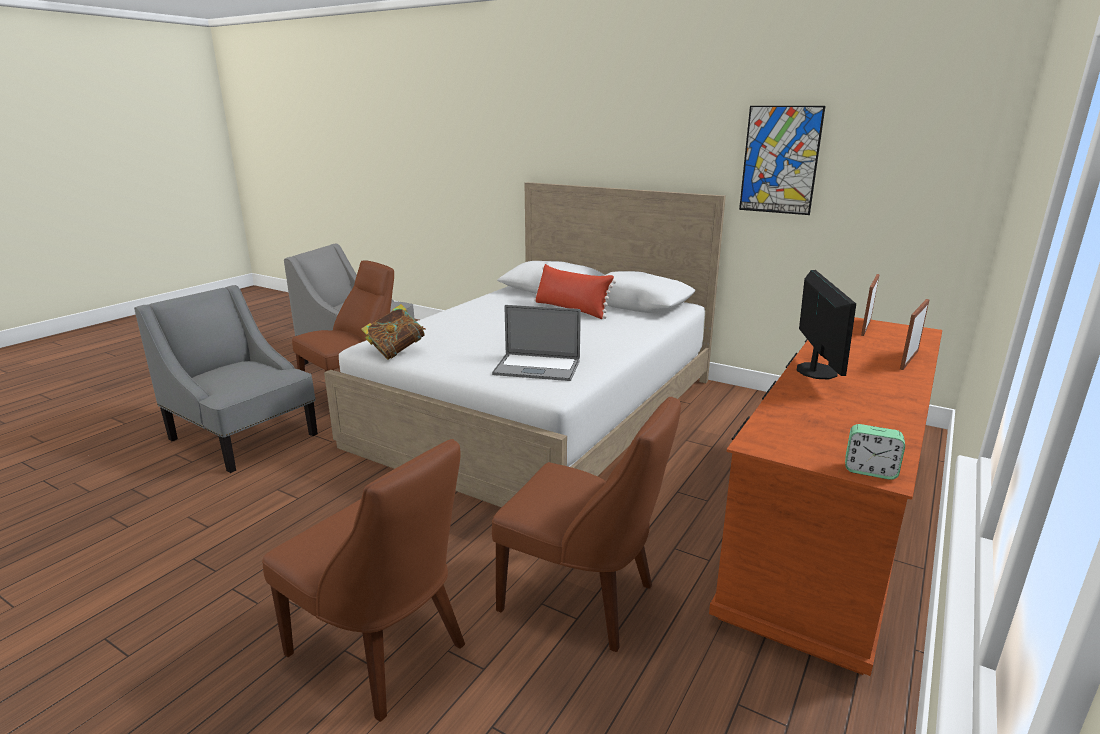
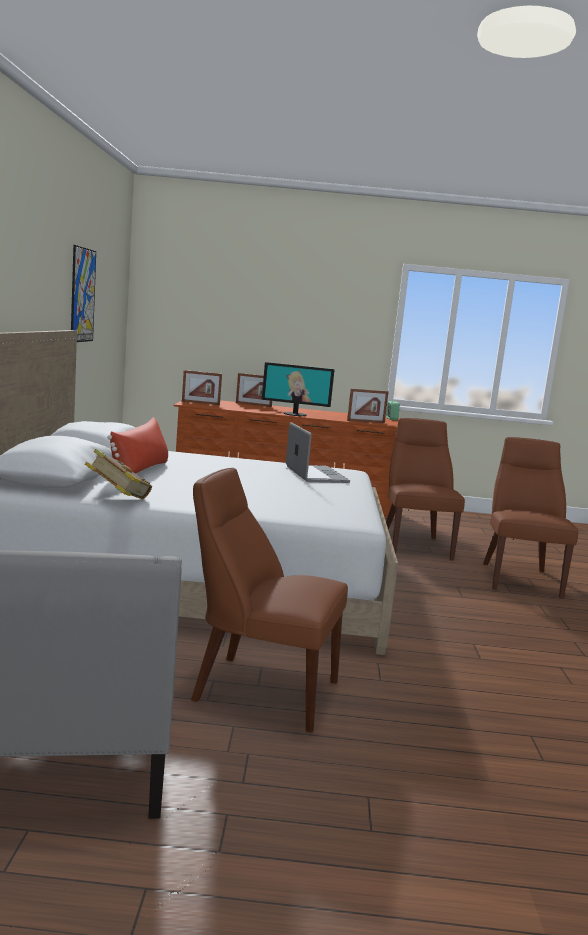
camera: 120 degrees left, 10 degrees down
grey armchair [134,285,318,473] -> none
book [361,304,426,360] -> book moved to [85,449,152,499]
monitor [797,270,856,379] -> monitor turned 150 degrees counterclockwise [262,362,335,416]
none -> picture frame [347,389,388,423]

